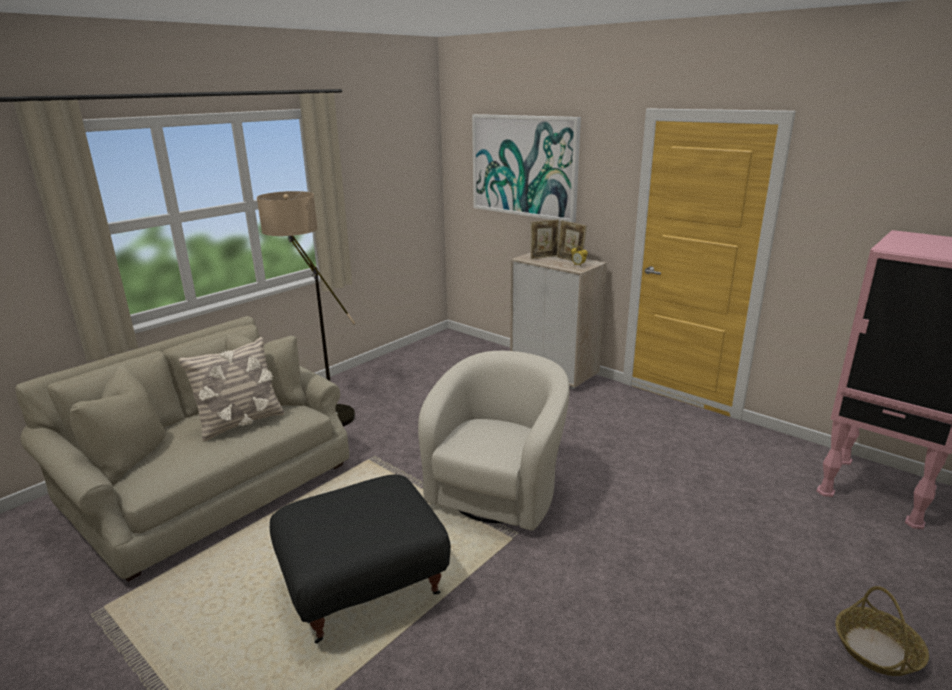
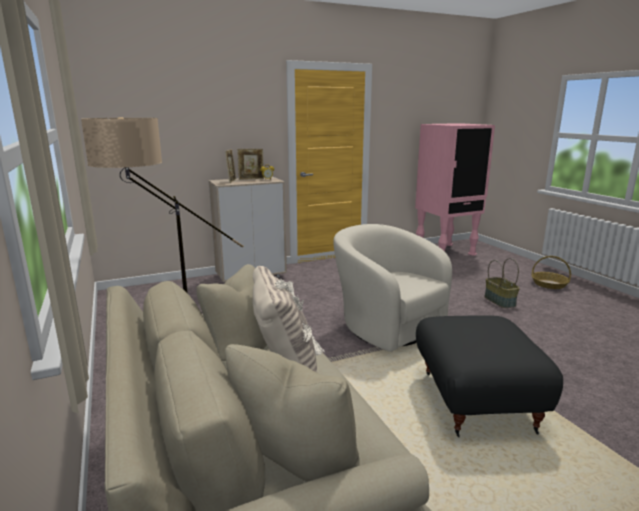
camera: 65 degrees left, 5 degrees down
picture [472,114,581,223] -> none
none -> basket [484,258,520,308]

